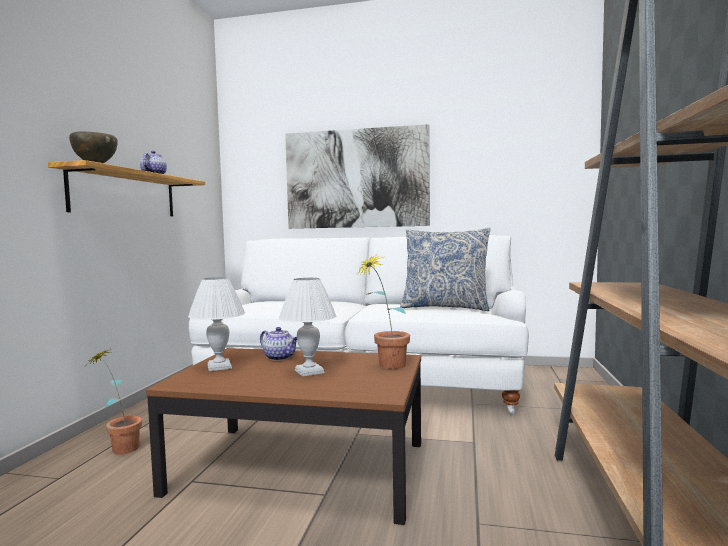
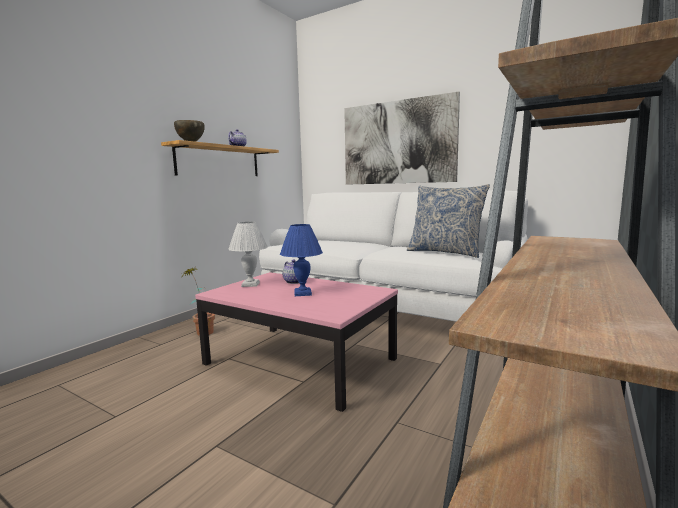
camera: 20 degrees right, 5 degrees up
brown coffee table [146,348,421,525] -> pink coffee table [195,272,398,412]
white table lamp [279,278,336,377] -> blue table lamp [280,224,323,296]
potted plant [357,253,410,369] -> none

